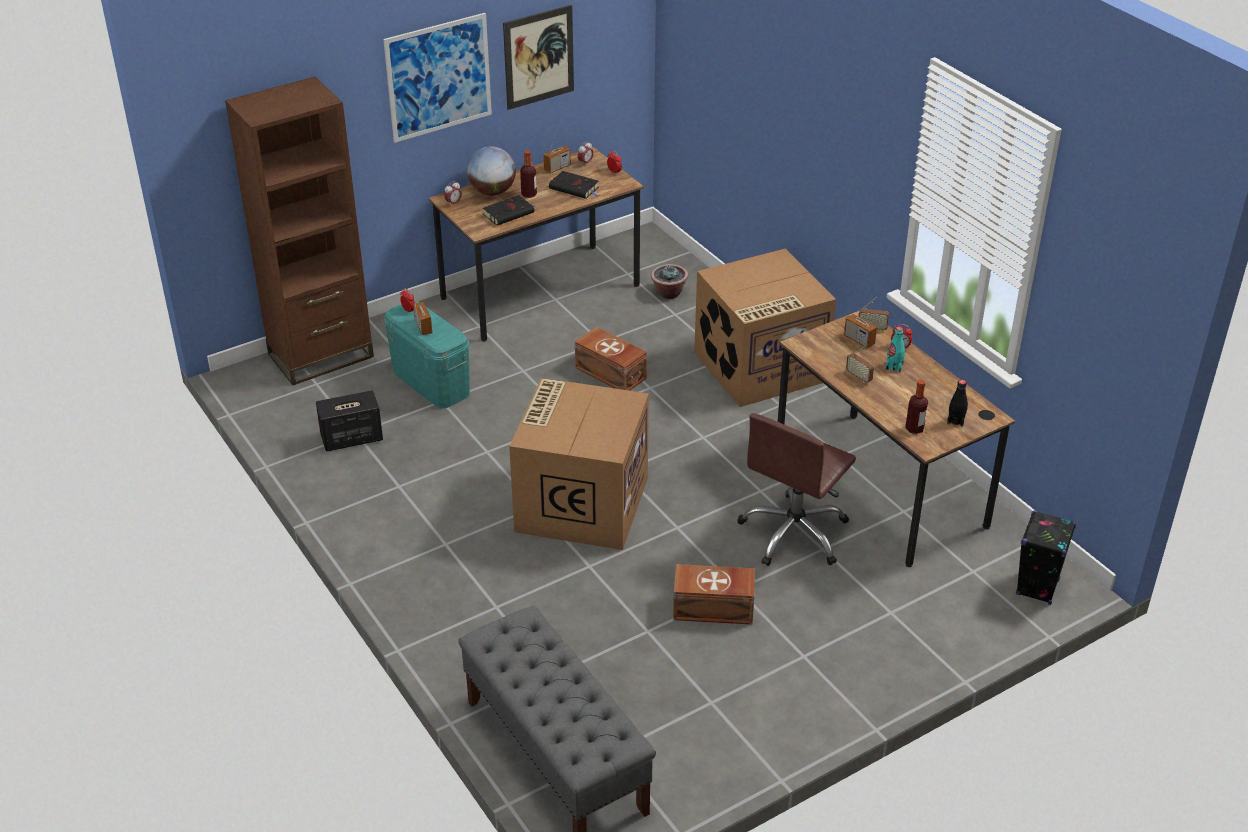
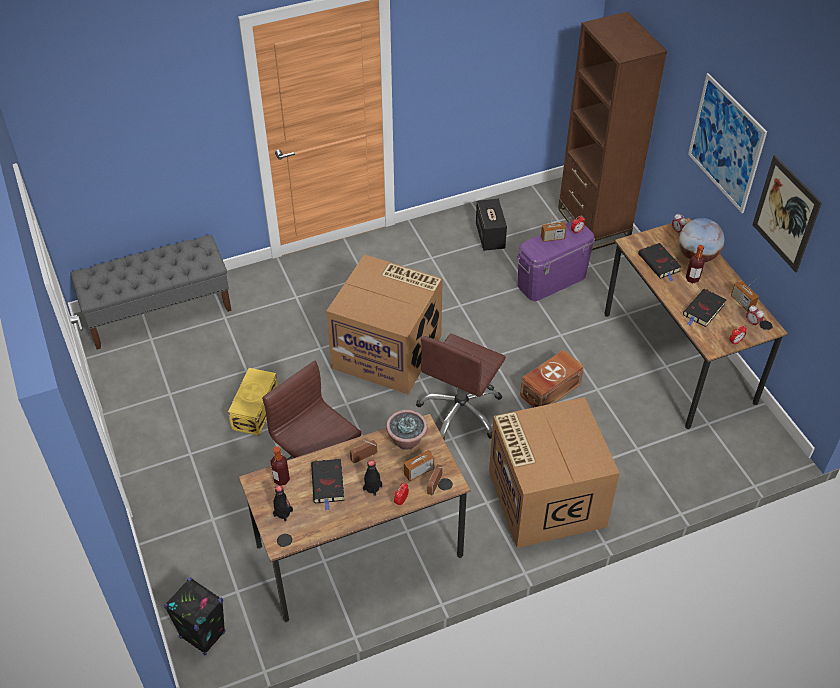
camera: 100 degrees right, 10 degrees up
turquoise storage box [384,300,470,408] -> purple storage box [517,221,595,301]
potted plant [651,264,688,299] -> potted plant moved to [386,410,427,450]
brown storage box [673,564,755,625] -> yellow storage box [228,368,278,436]
turquoise bottle [885,326,905,372] -> black bottle [363,460,382,496]
none -> black book [311,459,344,511]
none -> brown office chair [416,333,506,439]

